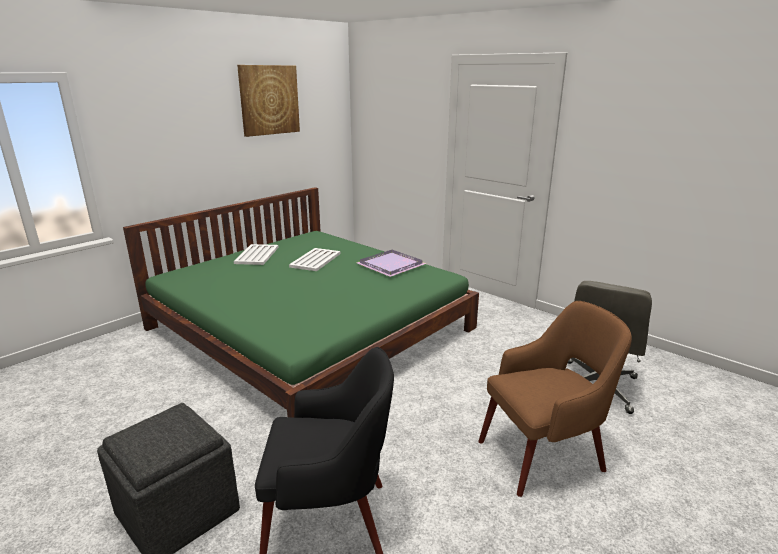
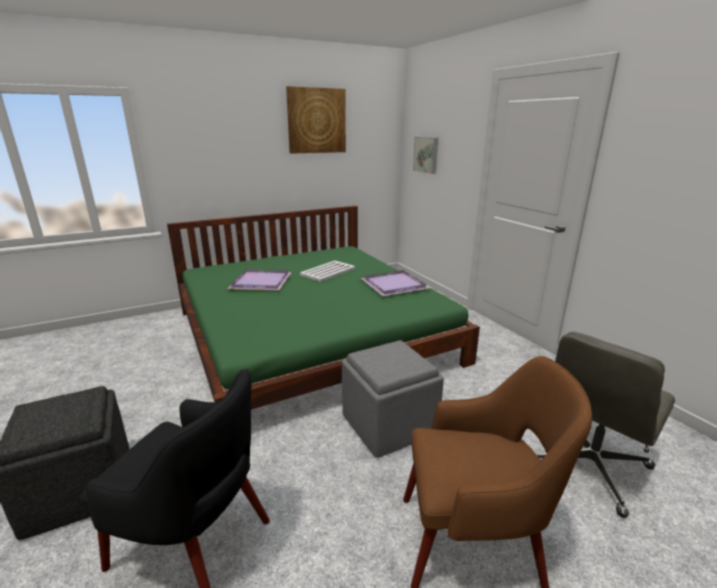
camera: 20 degrees right, 0 degrees up
white tray [234,244,279,265] -> none
none -> purple tray [227,269,292,291]
none -> grey ottoman [342,340,444,458]
none -> picture [413,137,438,174]

